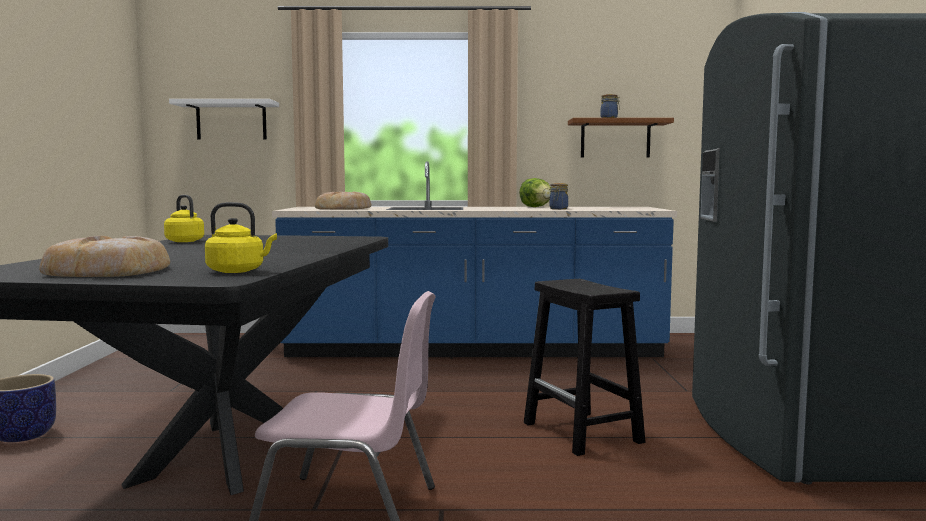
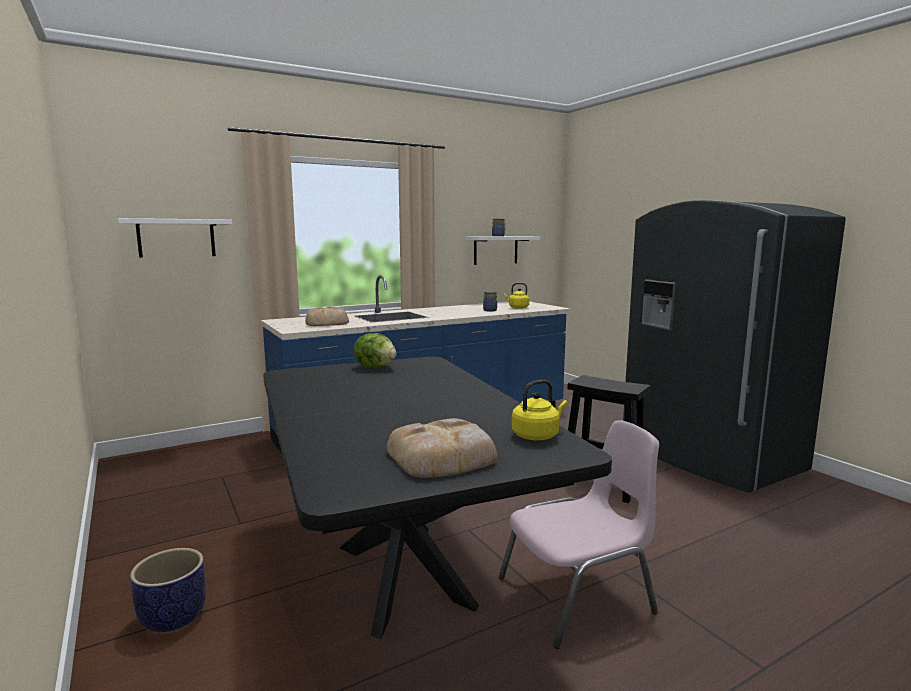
camera: 30 degrees left, 5 degrees up
yellow kettle [164,195,204,242] -> yellow kettle moved to [504,283,529,309]
lettuce [519,178,551,207] -> lettuce moved to [354,333,397,368]
brown shelf [568,118,674,158] -> white shelf [465,236,540,265]

